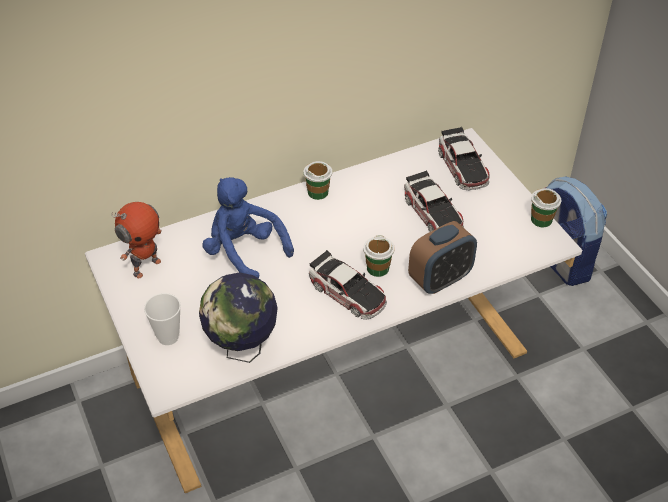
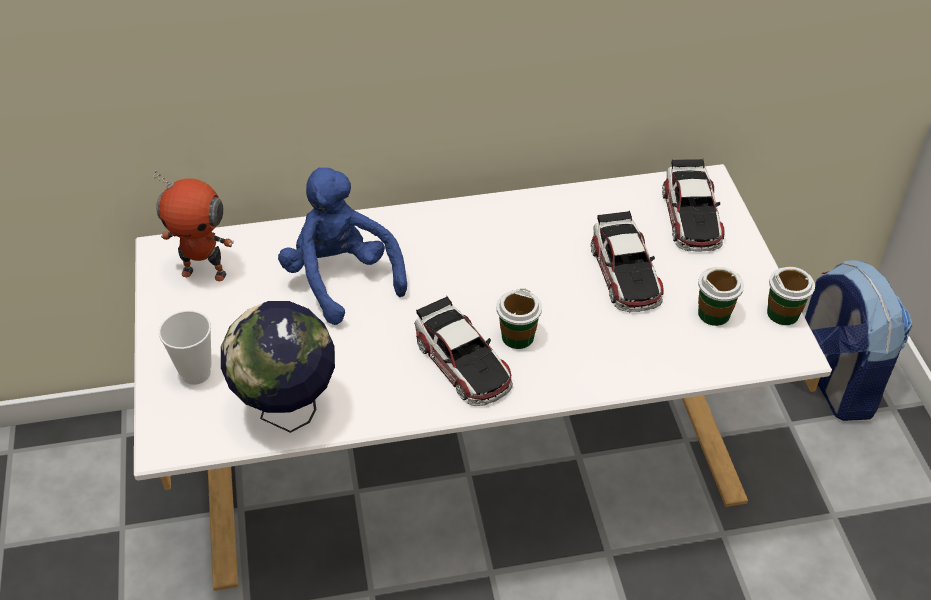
camera: 15 degrees right, 0 degrees up
toy robot [112,202,162,278] -> toy robot turned 45 degrees clockwise [153,170,234,281]
cup [304,161,332,200] -> cup moved to [698,267,744,326]
alarm clock [408,221,477,294] -> none

